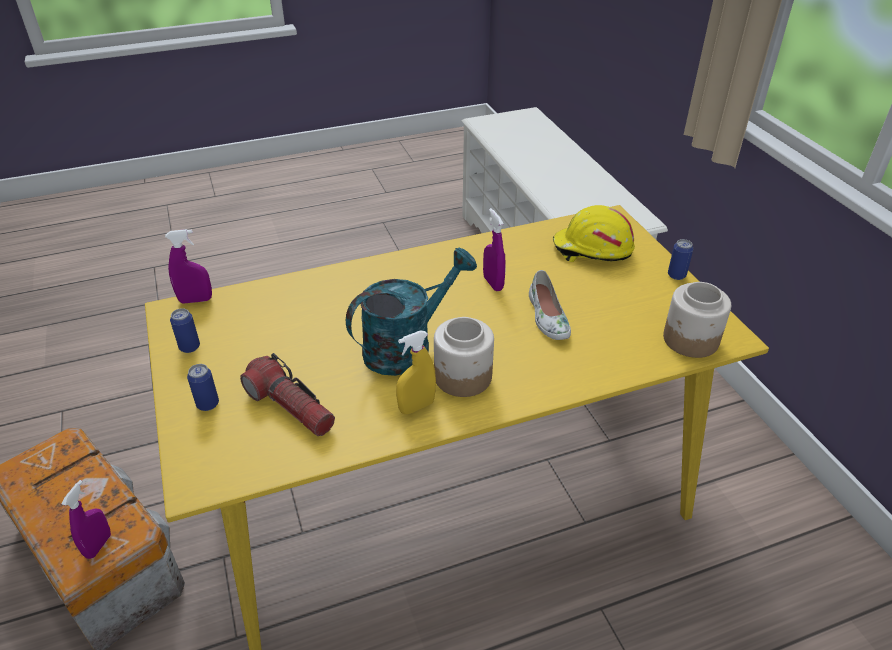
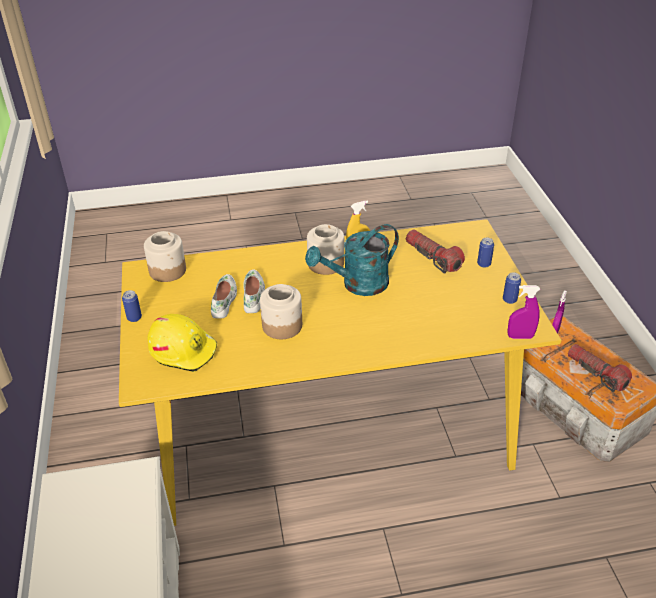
camera: 170 degrees left, 0 degrees up
purple spray bottle [483,208,506,291] -> jar [260,284,302,339]
none -> white shoe [211,274,237,319]
none -> flashlight [568,344,632,392]

